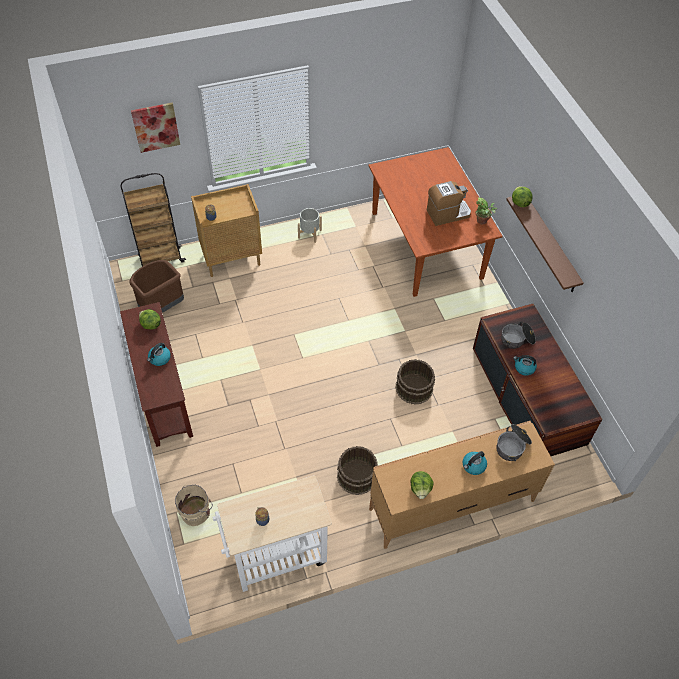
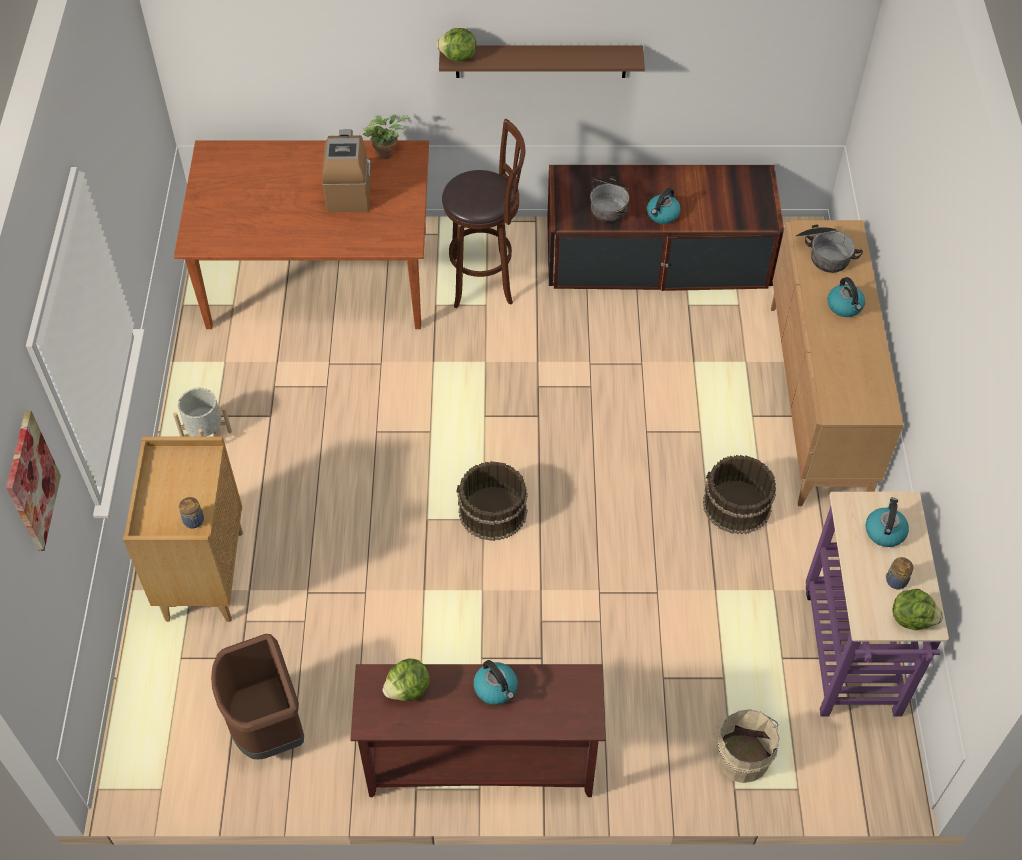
camera: 70 degrees left, 0 degrees up
brown cart [121,173,186,267] -> none
white cart [213,475,332,592] -> purple cart [806,492,949,717]
brown bucket [395,359,435,405] -> brown bucket moved to [456,461,528,541]
lettuce [410,471,434,499] -> lettuce moved to [892,589,943,630]
none -> brown stool [442,119,525,308]
none -> kettle [866,497,909,547]

